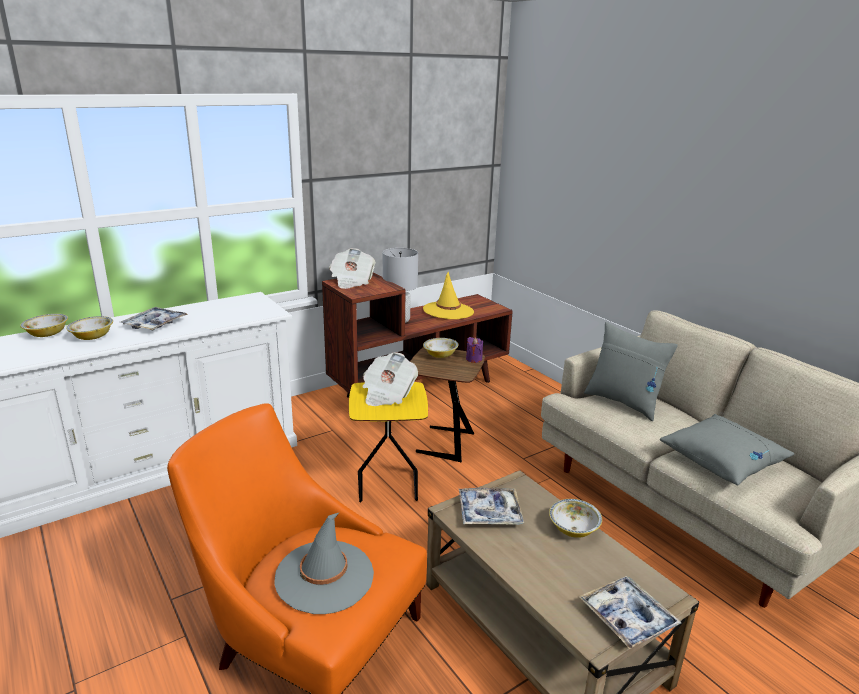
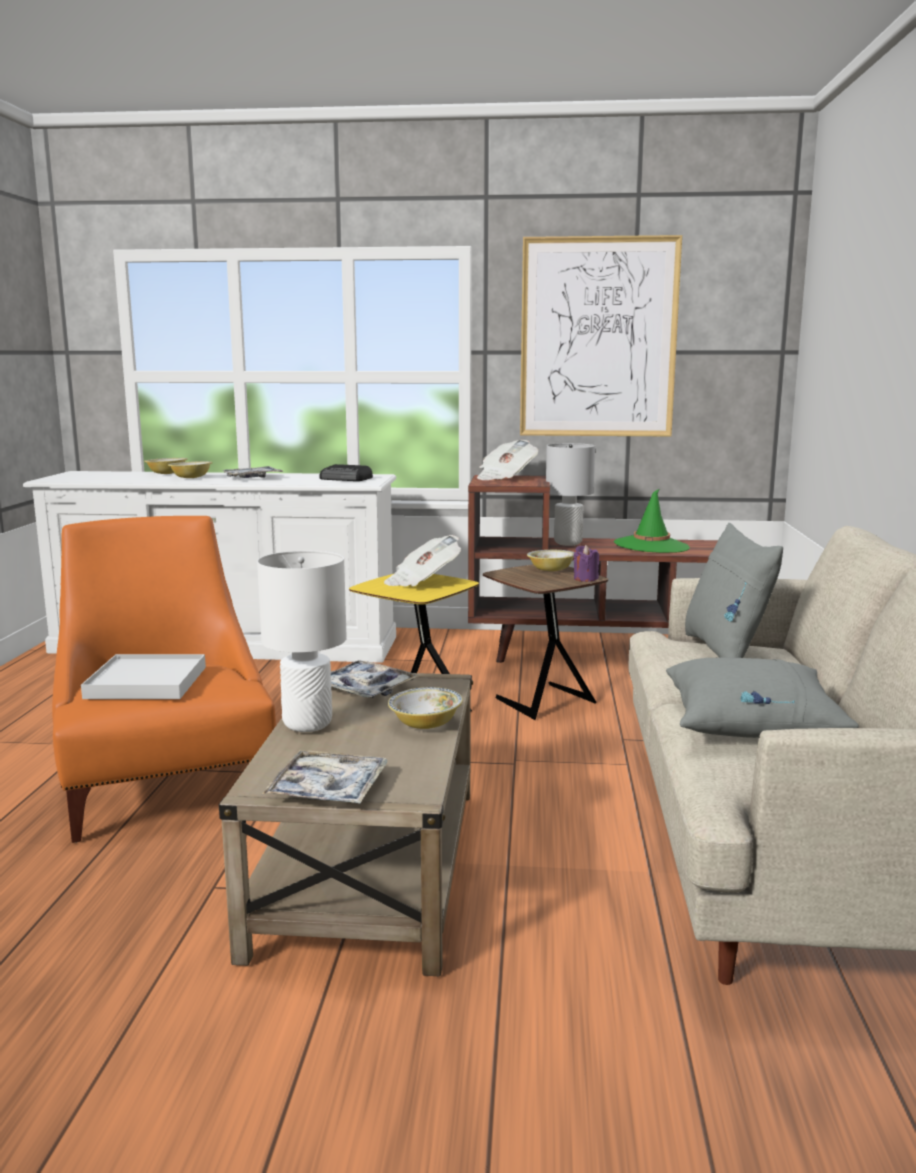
camera: 40 degrees right, 10 degrees down
grey hat [274,512,374,614] -> white tray [81,654,206,699]
yellow hat [423,271,474,319] -> green hat [614,489,690,553]
none -> white table lamp [257,551,347,732]
none -> radio [319,464,373,481]
none -> picture [520,235,682,437]

